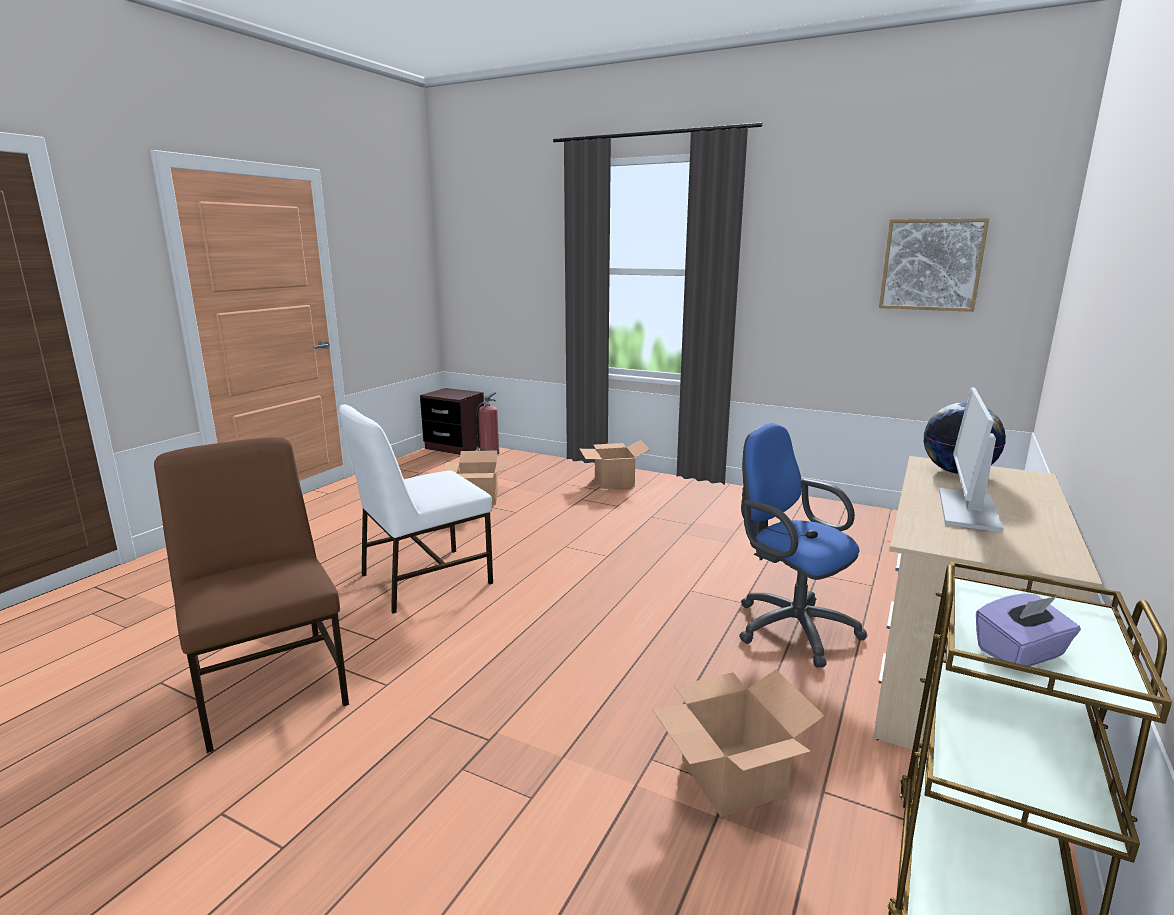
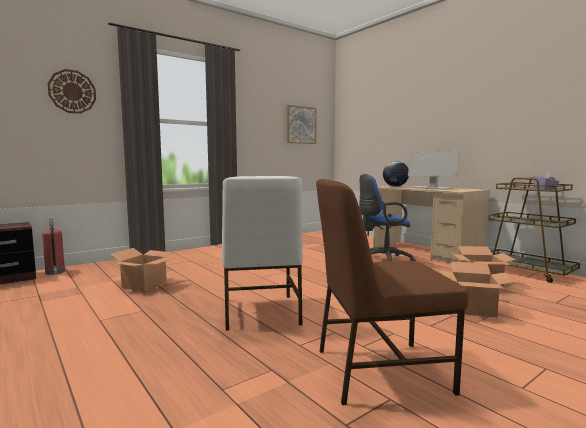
camera: 65 degrees left, 10 degrees down
cardboard box [580,440,650,489] -> cardboard box moved to [440,262,514,317]
none -> wall clock [48,69,96,114]

